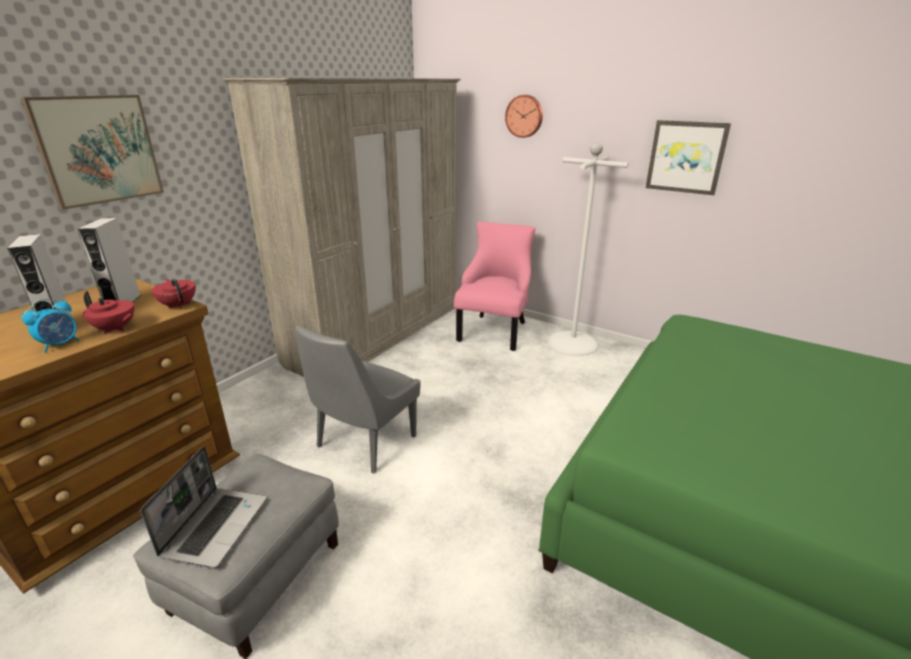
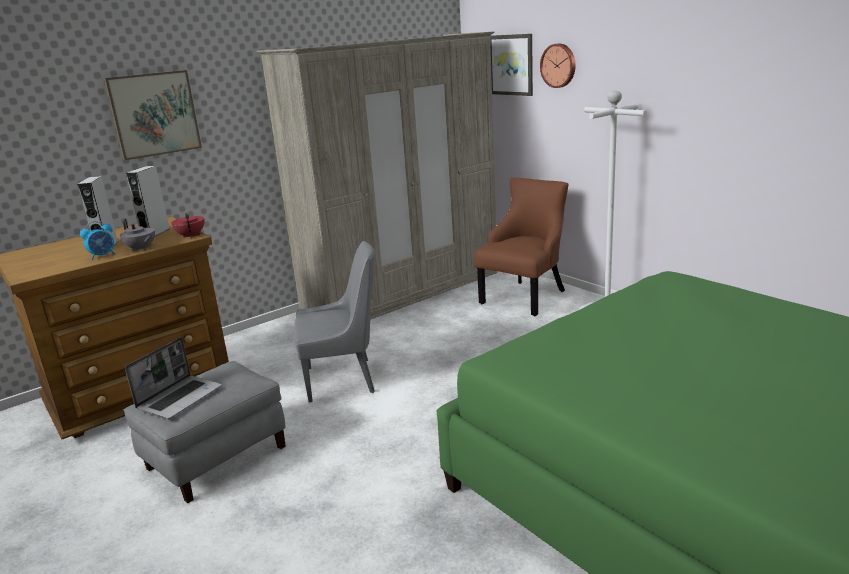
camera: 20 degrees right, 5 degrees down
red teapot [83,291,135,334] -> grey teapot [120,219,155,251]
grey chair [296,325,420,474] -> grey chair turned 150 degrees counterclockwise [294,241,375,402]
pink chair [453,222,536,351] -> brown chair [474,178,568,316]
picture [646,120,731,195] -> picture moved to [490,34,533,96]

